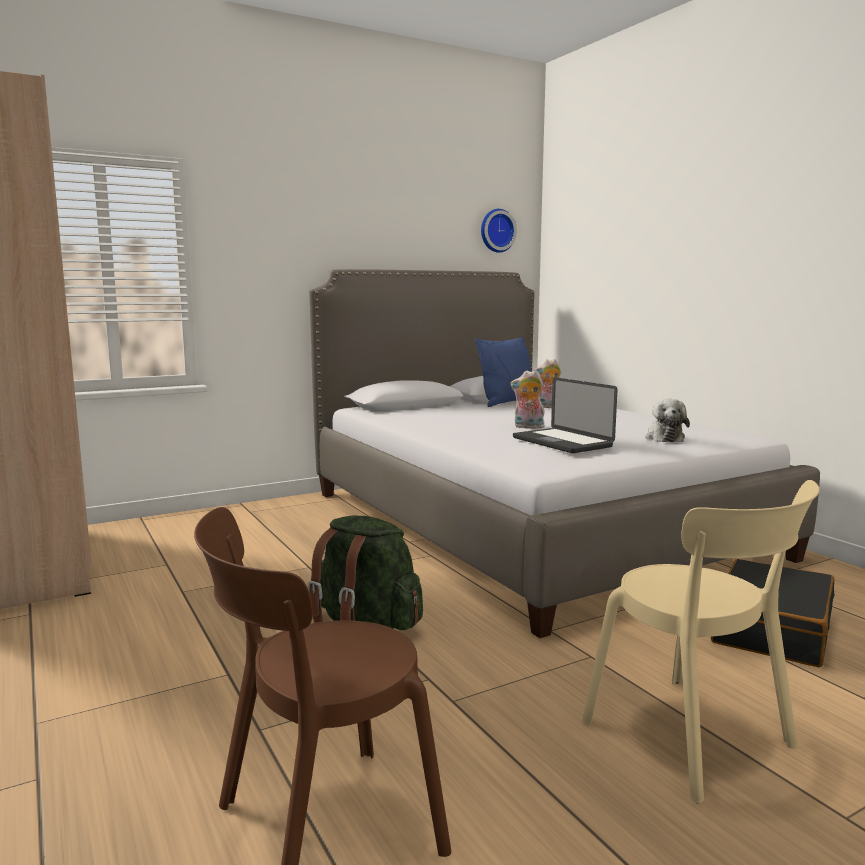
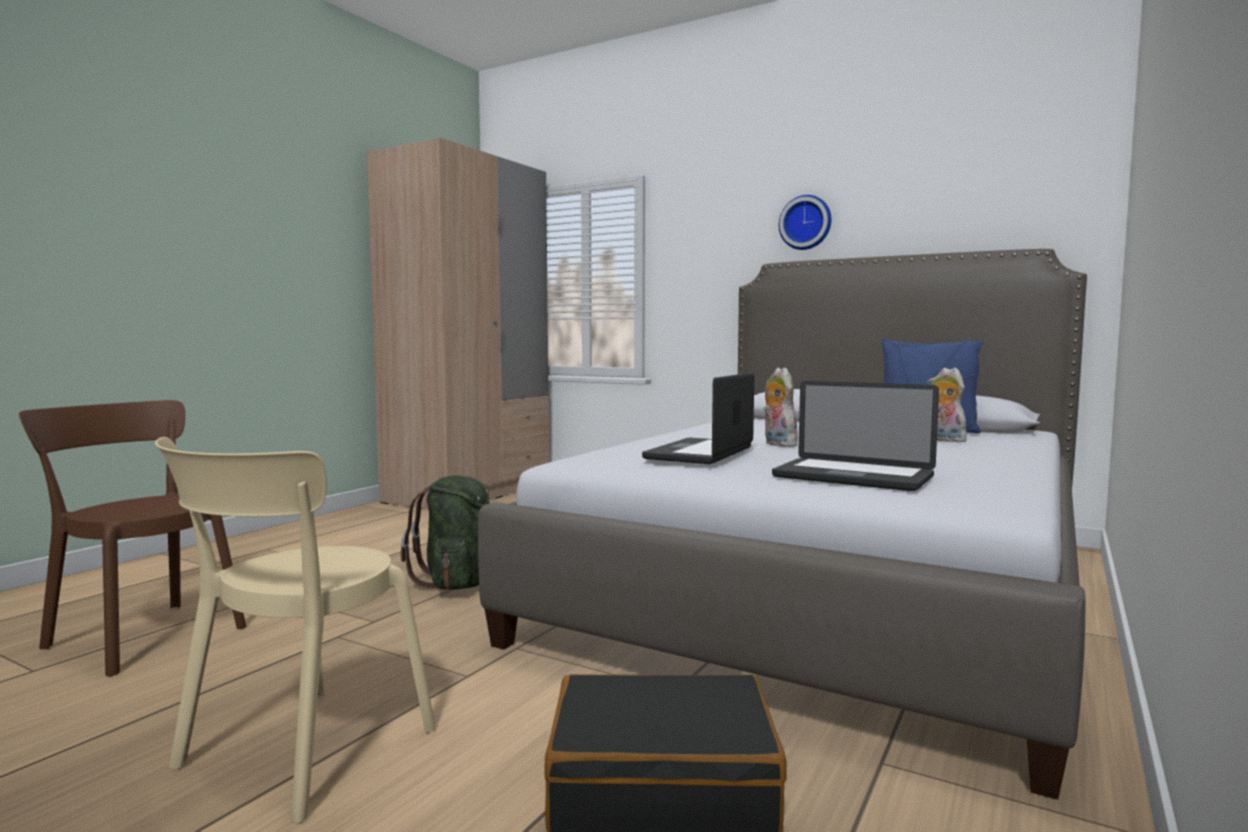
camera: 60 degrees right, 5 degrees down
wall clock [481,209,517,253] -> wall clock moved to [779,195,831,250]
plush toy [645,399,690,442] -> laptop [772,381,939,491]

